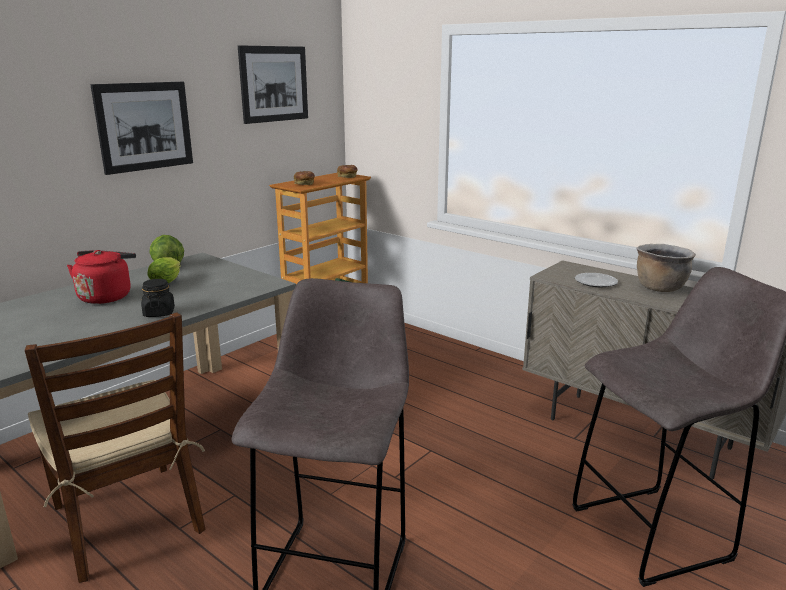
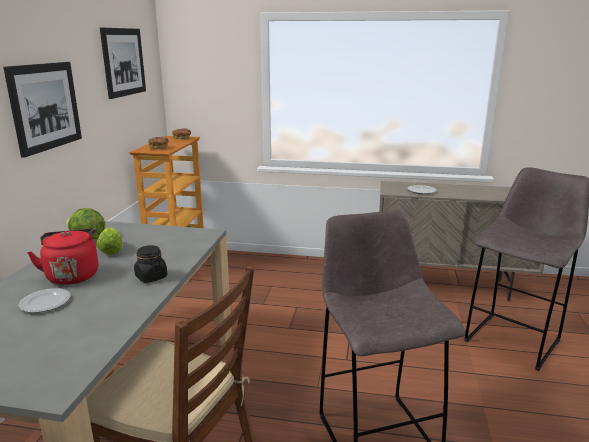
camera: 30 degrees left, 0 degrees up
brown cooking pot [637,244,696,292] -> none
none -> plate [19,288,71,313]

